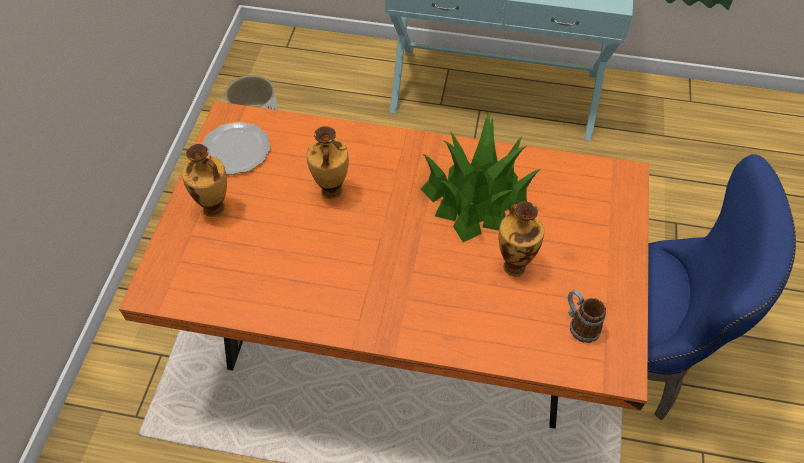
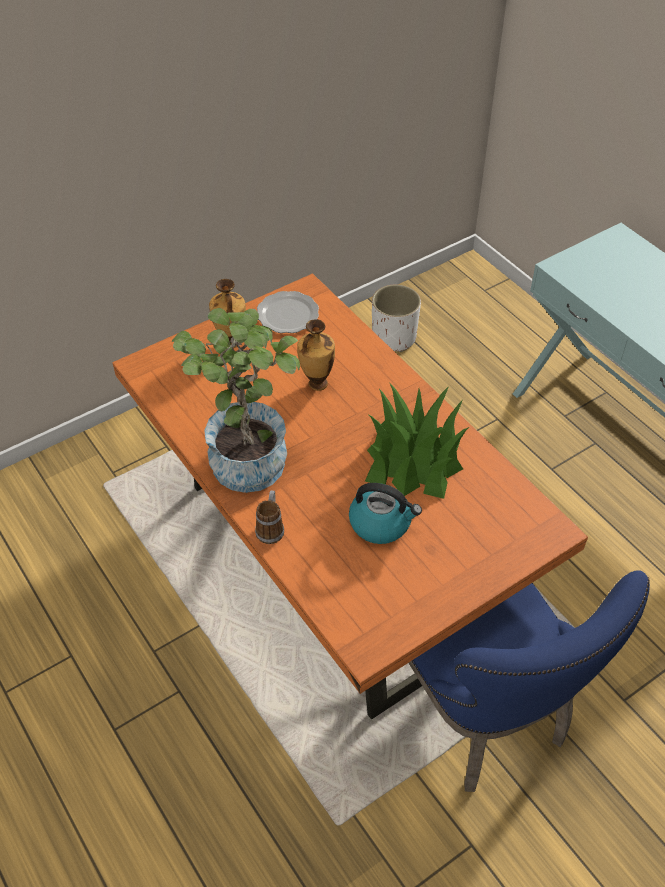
camera: 45 degrees right, 5 degrees down
vase [498,202,544,277] -> kettle [349,483,422,544]
mug [568,290,606,343] -> mug moved to [255,490,284,544]
none -> potted plant [172,308,300,493]

